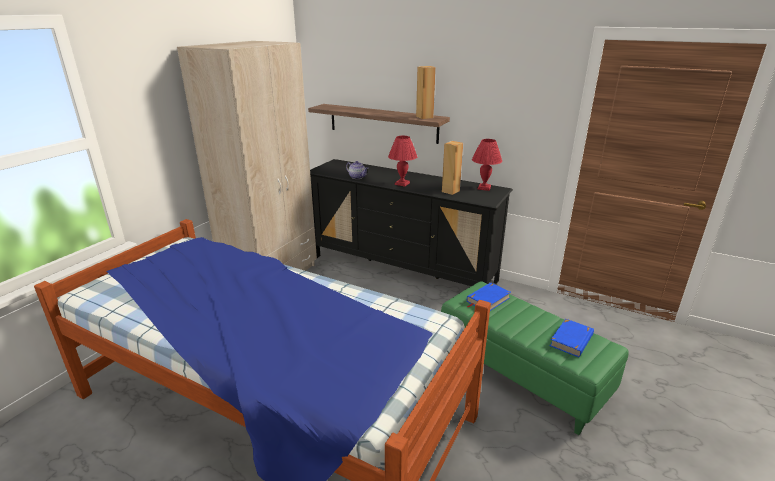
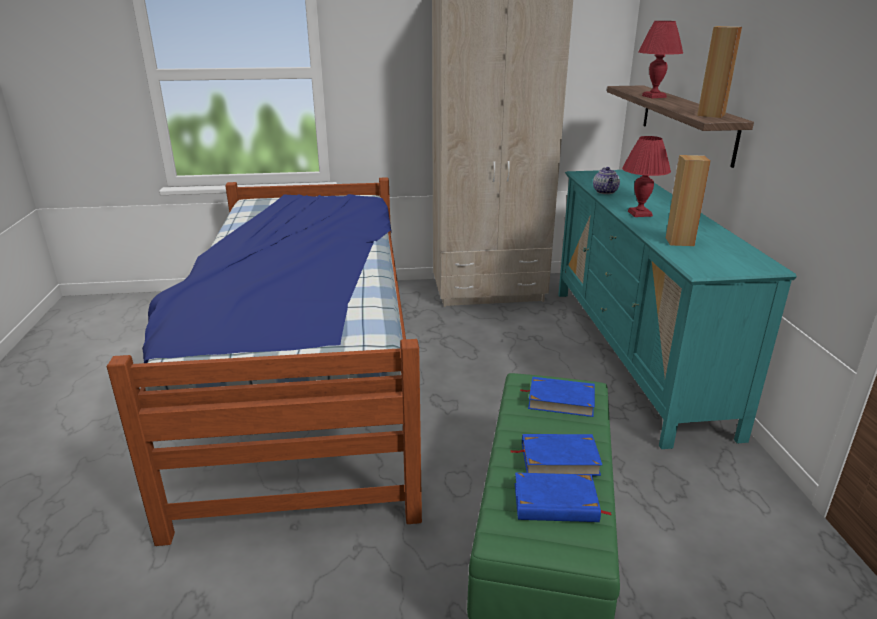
camera: 55 degrees right, 0 degrees up
black dresser [310,159,513,286] -> turquoise dresser [558,170,797,449]
red table lamp [472,139,502,191] -> red table lamp moved to [638,21,683,98]
none -> blue book [510,434,602,476]

